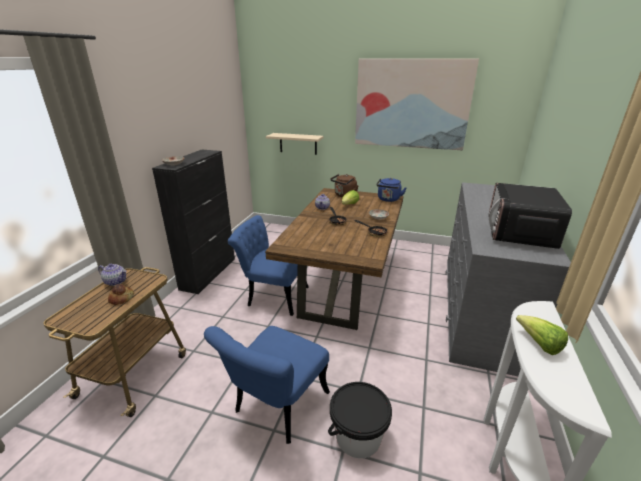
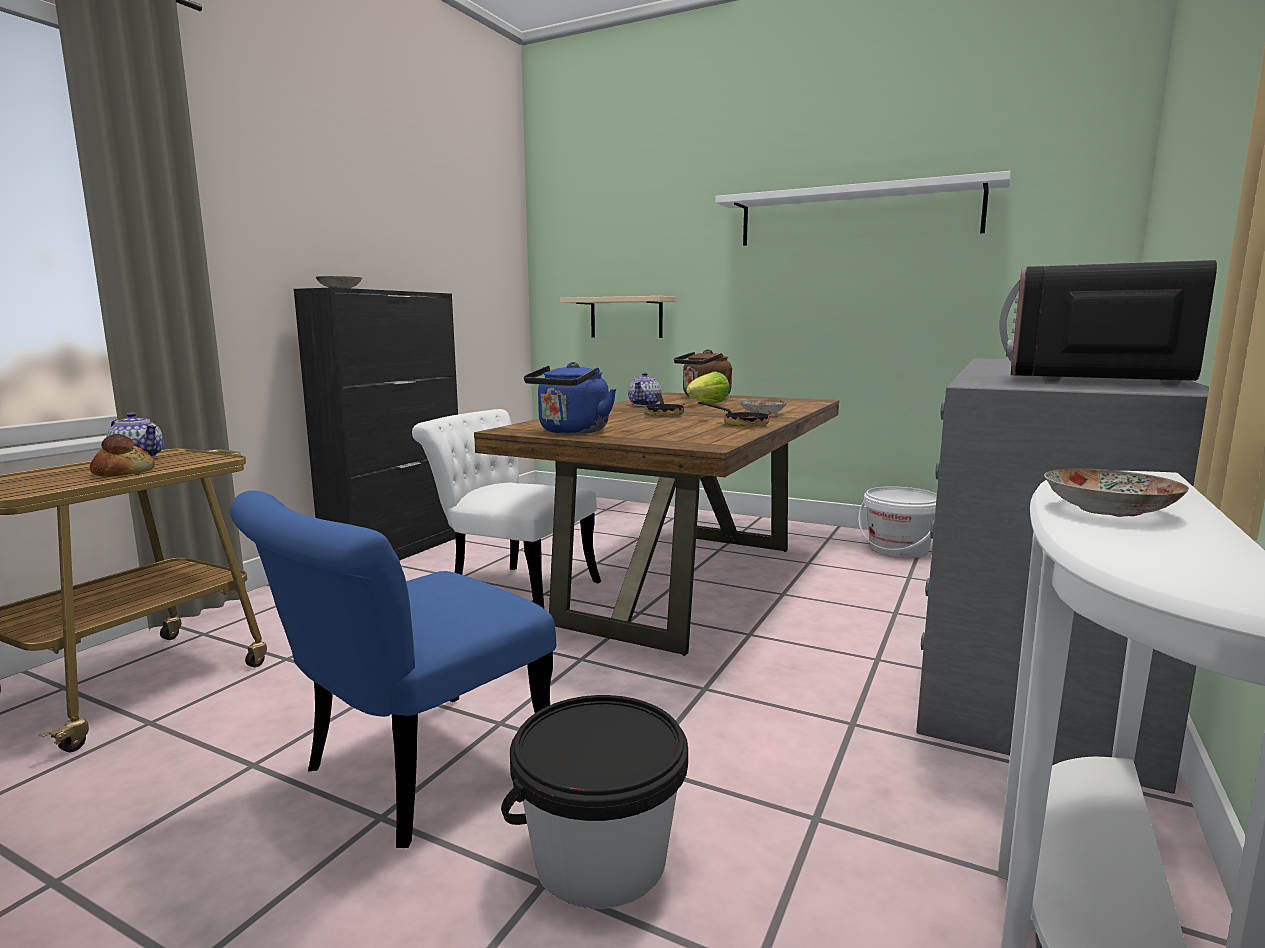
camera: 10 degrees right, 15 degrees down
blue chair [228,215,308,316] -> white chair [412,409,601,608]
picture [355,58,479,151] -> white shelf [715,171,1011,246]
blue kettle [377,178,406,202] -> blue kettle moved to [524,362,616,434]
lettuce [516,315,568,355] -> plate [1044,469,1189,517]
none -> white bucket [858,486,937,558]

